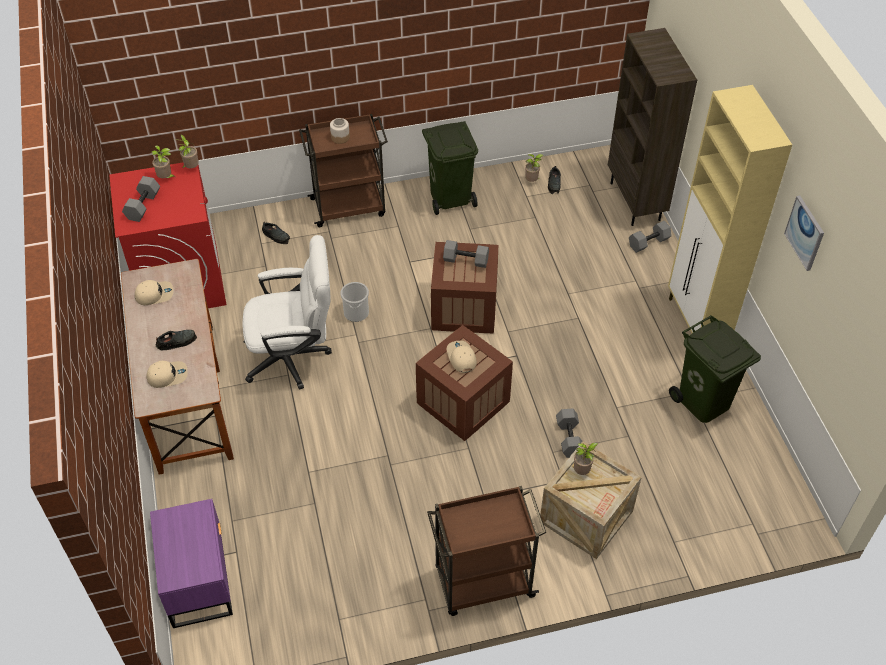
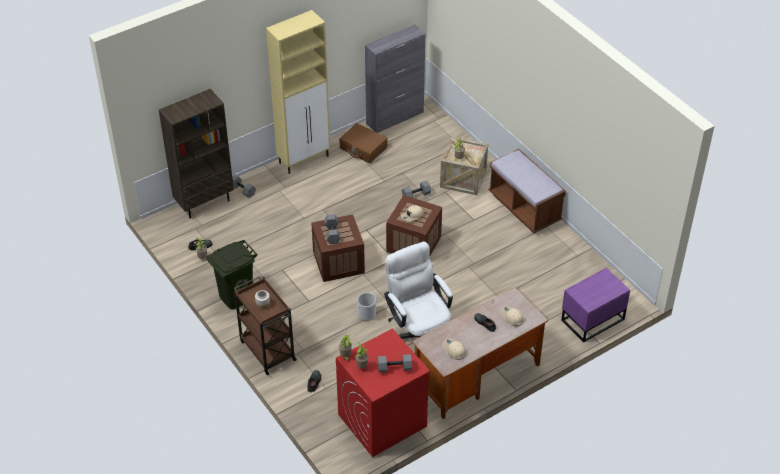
camera: 110 degrees left, 5 degrees down
brown cart [427,486,546,616] -> brown bench [489,149,566,233]
green trash can [669,315,761,423] -> brown suitcase [339,123,387,163]
picture [784,196,824,271] -> none
none -> grey cabinet [365,24,425,133]

